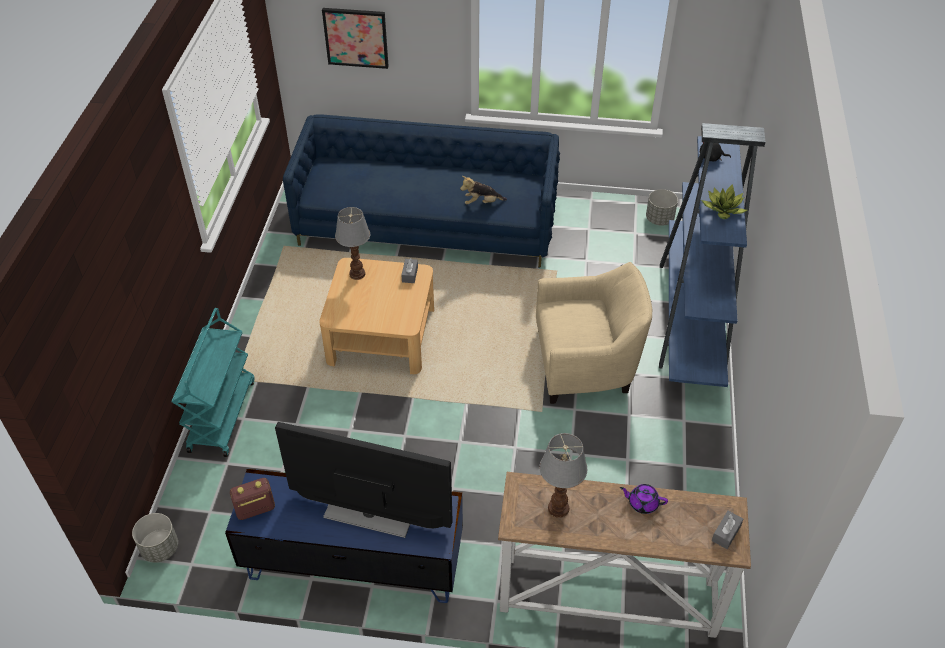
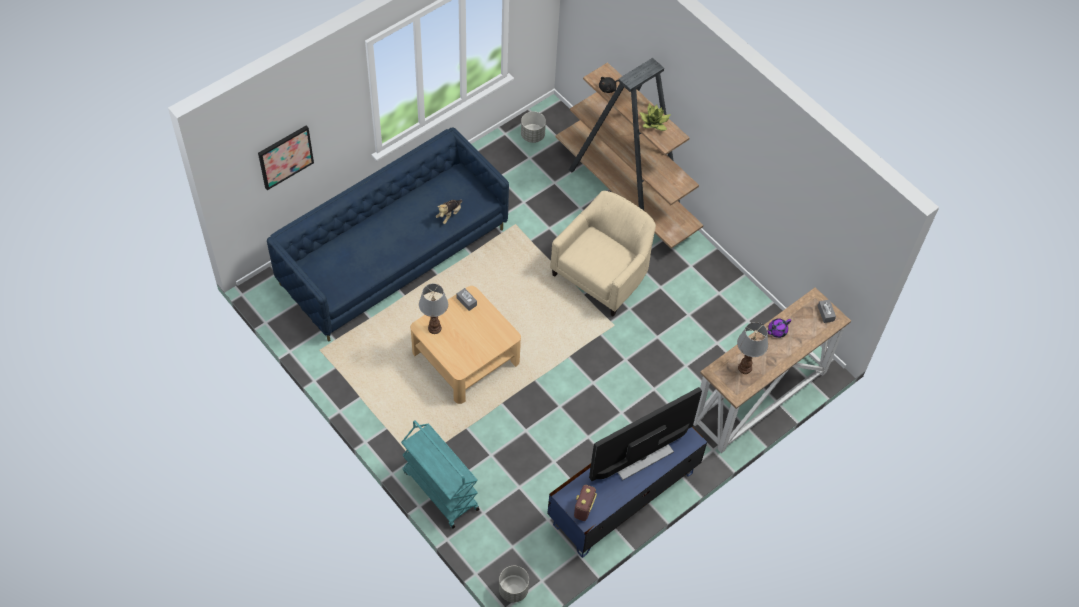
camera: 50 degrees left, 10 degrees up
blue bookcase [659,123,766,387] -> brown bookcase [556,58,703,249]

